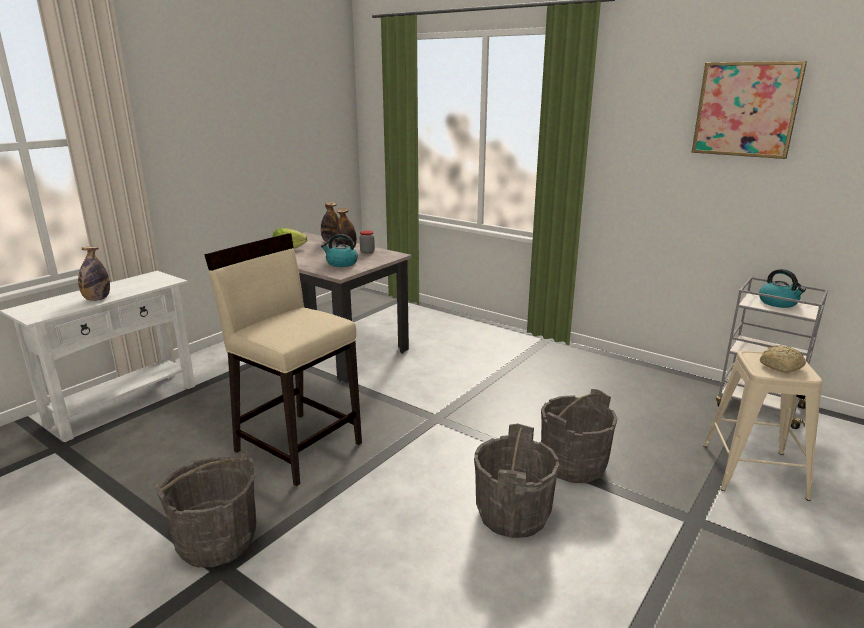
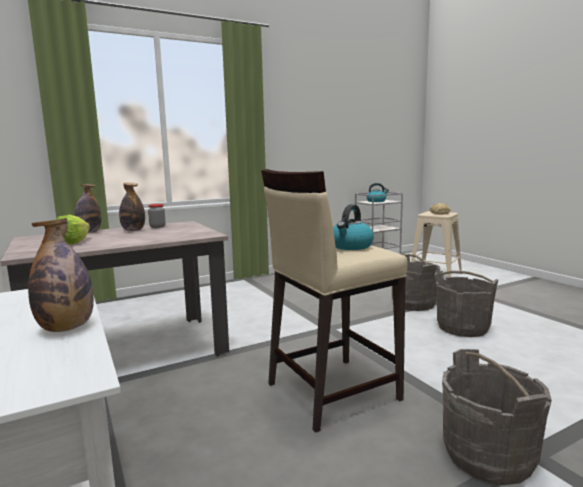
camera: 65 degrees left, 10 degrees down
kettle [321,234,358,267] -> kettle moved to [333,204,374,250]
picture [691,61,807,159] -> none

